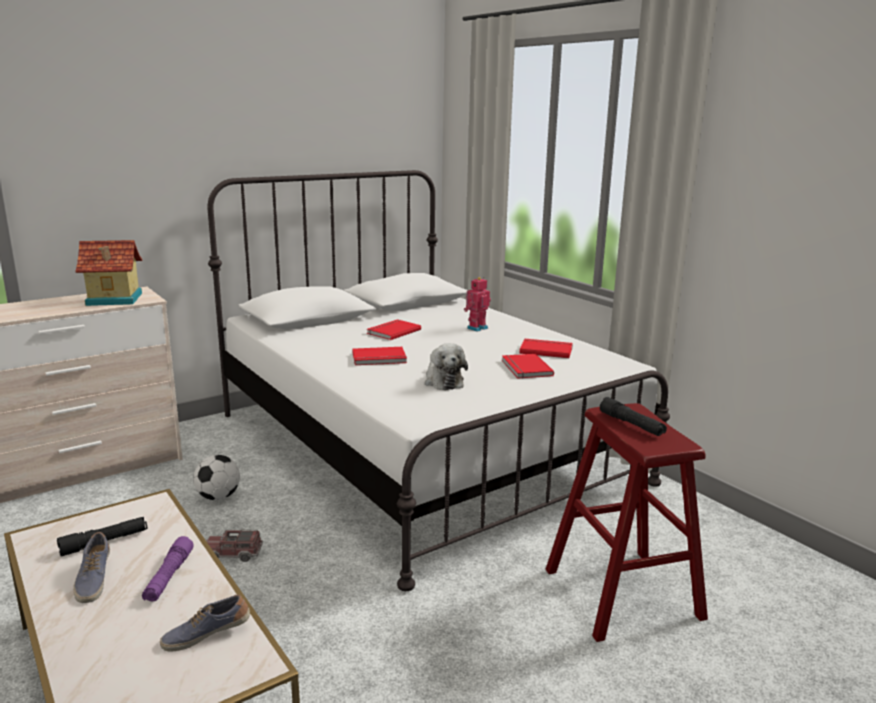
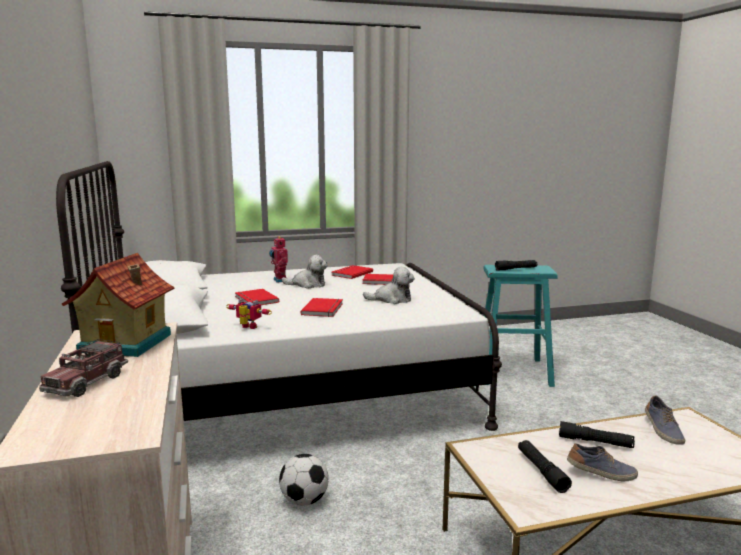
camera: 70 degrees left, 5 degrees down
purple flashlight [142,536,194,601] -> black flashlight [559,421,635,448]
toy truck [206,529,263,562] -> toy truck moved to [39,339,128,397]
red stool [546,403,708,642] -> turquoise stool [483,265,558,387]
none -> toy robot [226,298,272,329]
none -> plush toy [282,255,328,289]

